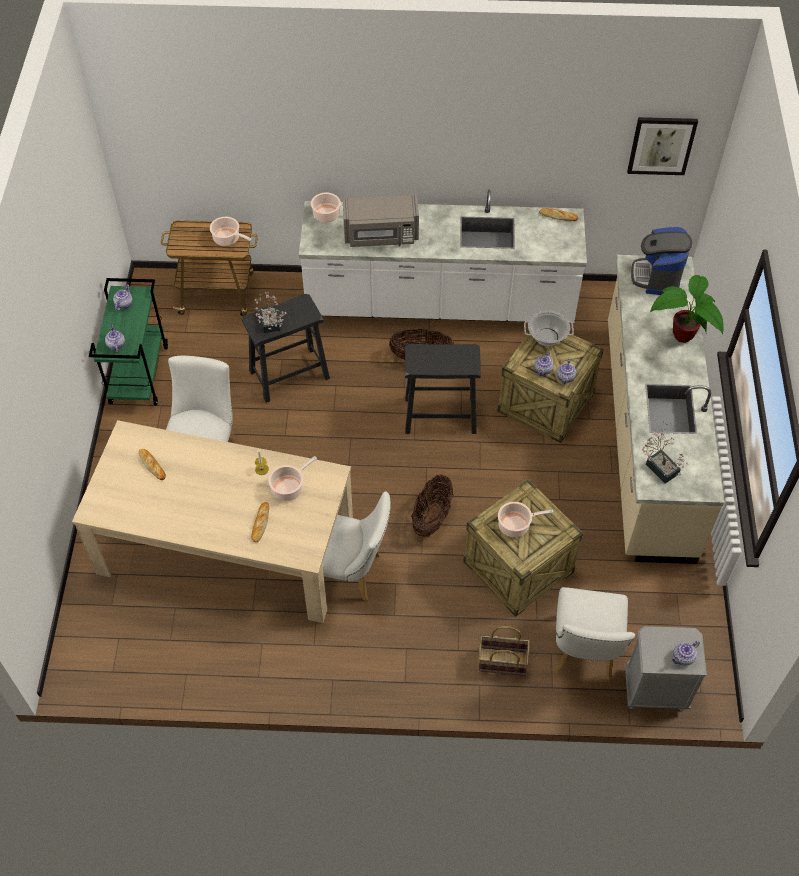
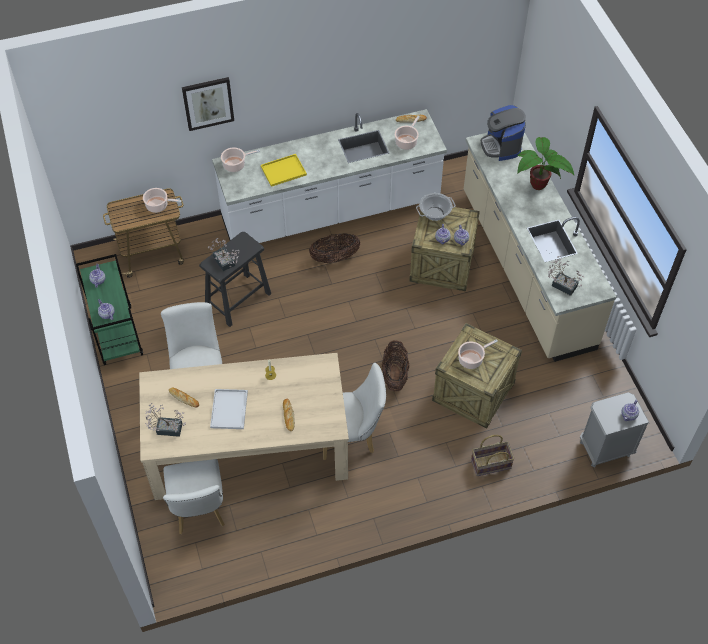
camera: 20 degrees left, 0 degrees up
cooking pot [268,456,317,501] -> cooking pot moved to [395,116,420,150]
grey microwave [343,195,419,247] -> yellow tray [261,154,307,187]
black stool [405,344,481,434] -> none
white chair [554,587,635,681] -> white chair moved to [163,459,225,534]
picture [627,117,698,175] -> picture moved to [182,77,234,131]
none -> potted plant [145,403,186,437]
none -> white tray [210,389,248,429]

